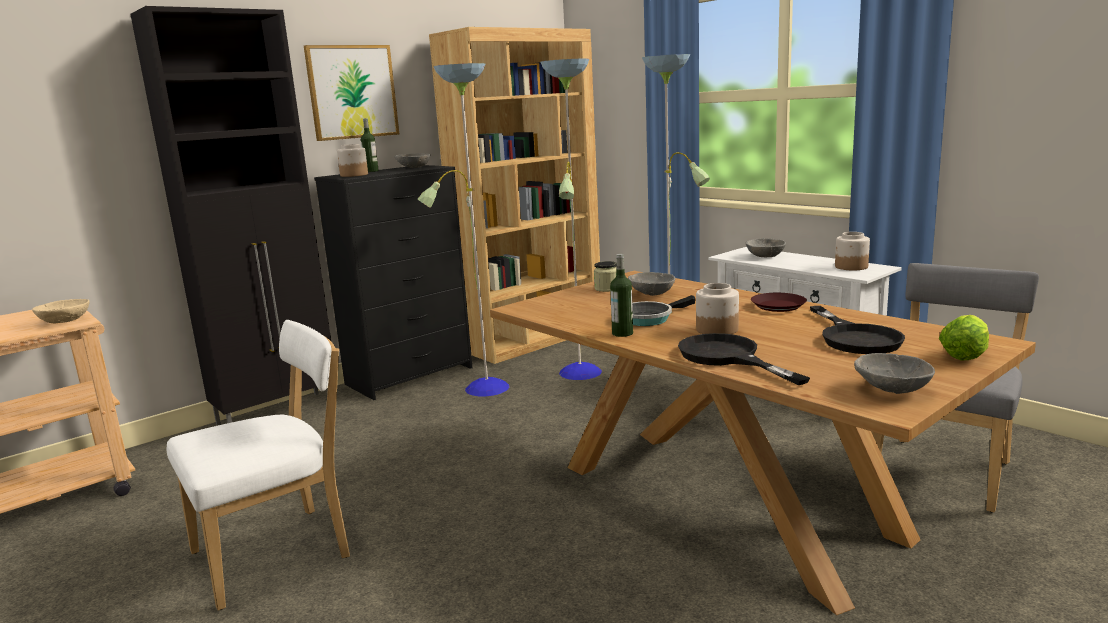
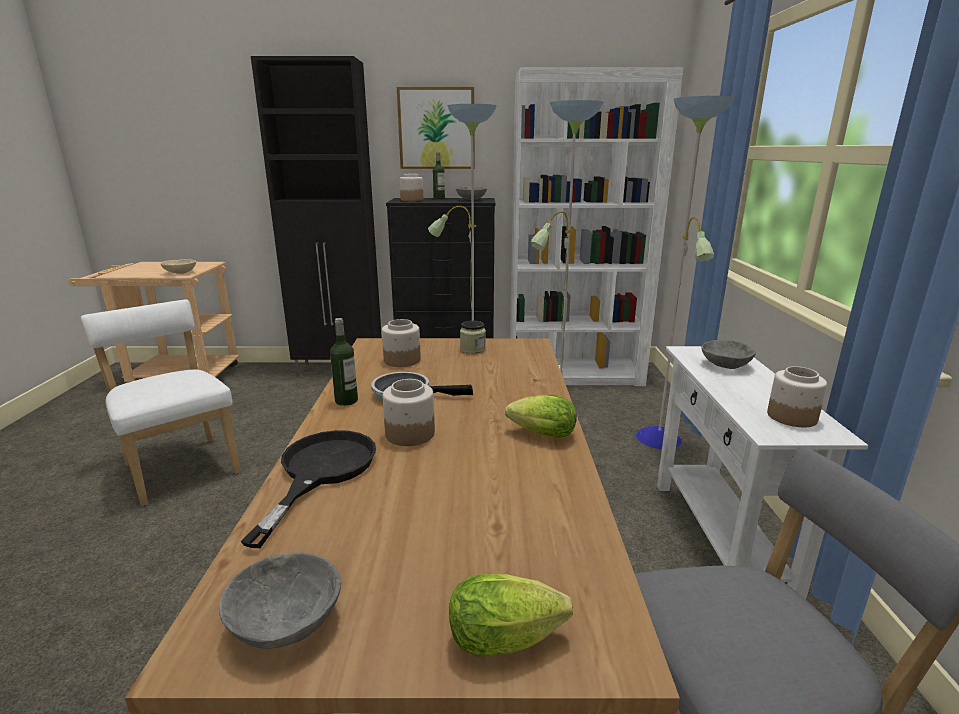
camera: 40 degrees right, 5 degrees up
white chair [167,320,350,611] -> white chair turned 135 degrees counterclockwise [81,300,241,506]
brown bookcase [429,27,600,364] -> white bookcase [510,67,683,386]
grey bowl [628,272,675,296] -> none
brown plate [751,293,807,312] -> lettuce [505,394,577,438]
black frying pan [810,306,905,354] -> none
none -> jar [382,319,421,367]

